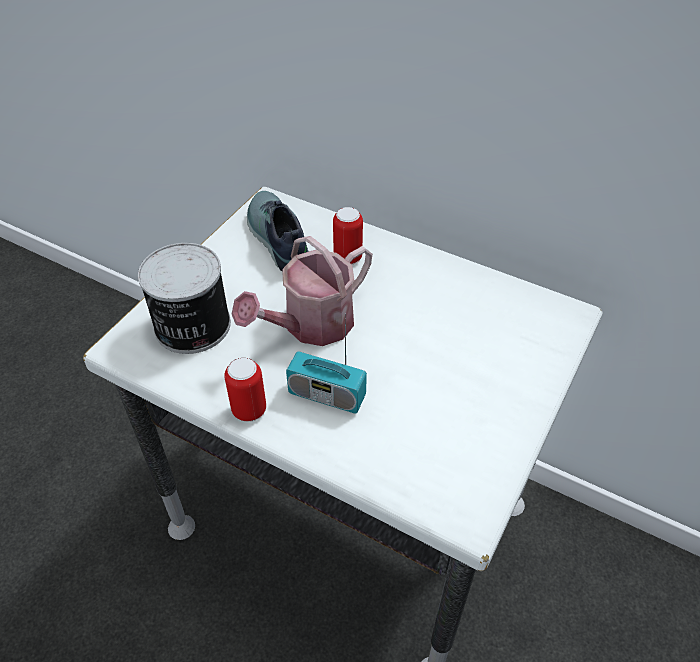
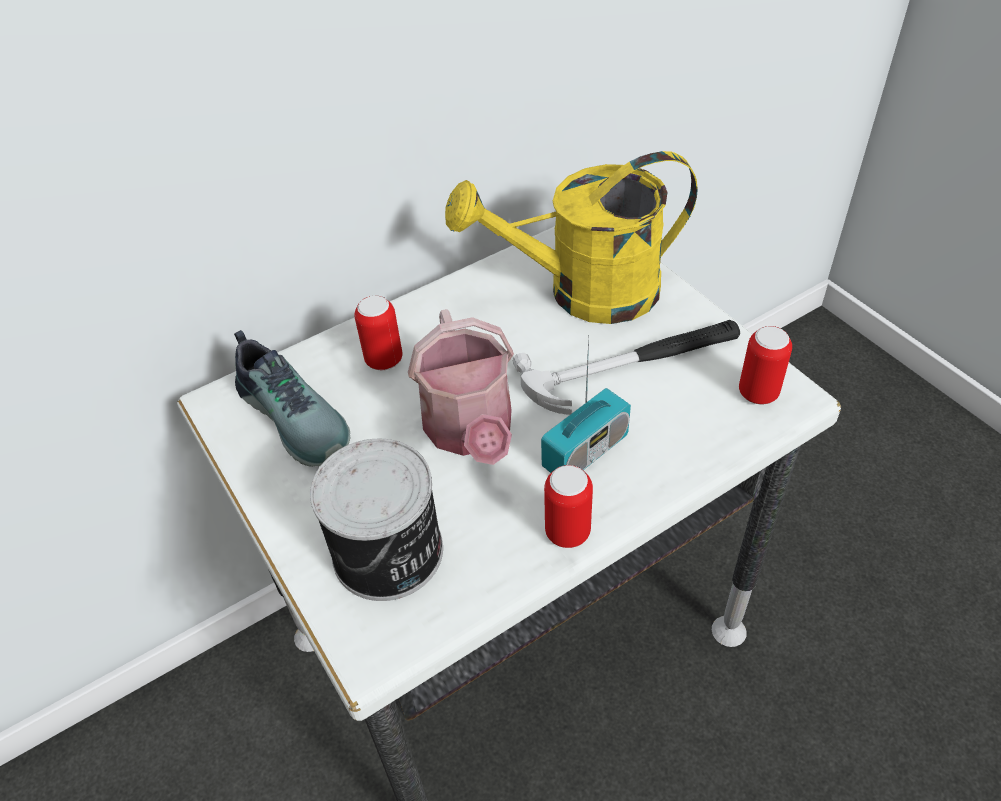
camera: 60 degrees left, 0 degrees up
shoe [247,191,309,271] -> shoe turned 135 degrees counterclockwise [234,330,351,467]
none -> yellow watering can [445,151,698,324]
none -> hammer [513,320,740,415]
none -> can [739,326,792,404]

